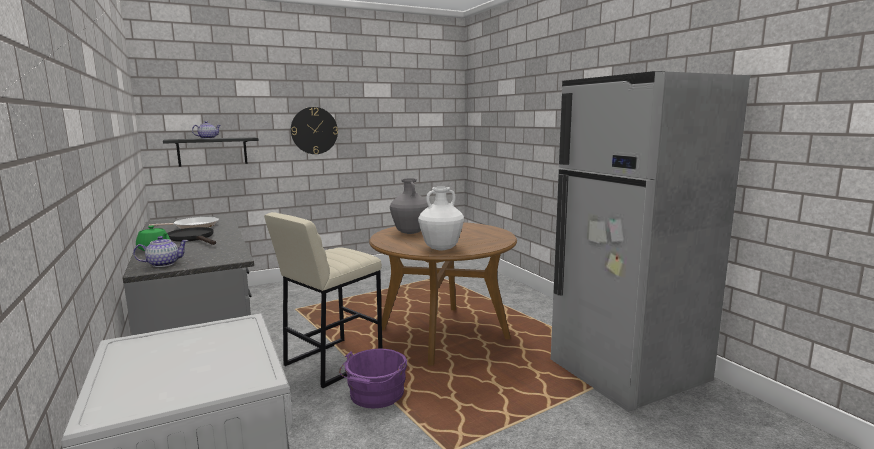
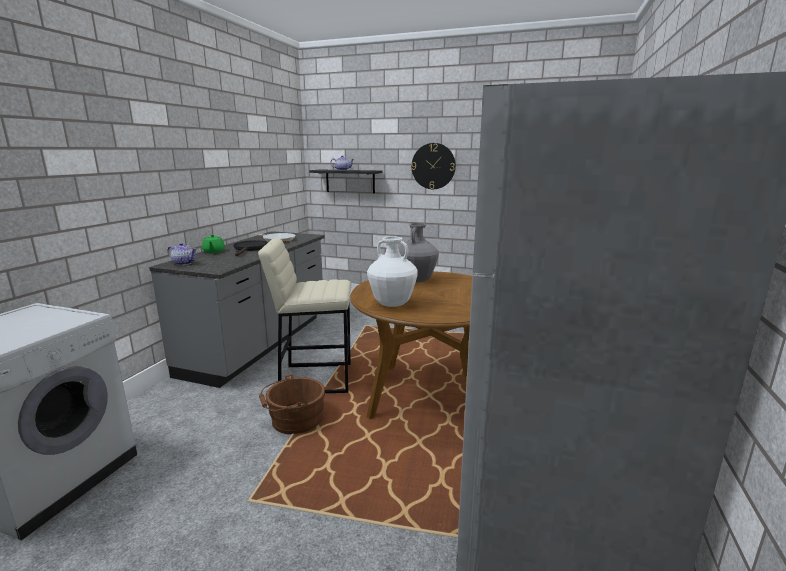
camera: 45 degrees right, 5 degrees up
purple bucket [339,349,407,408] -> brown bucket [259,374,325,435]

